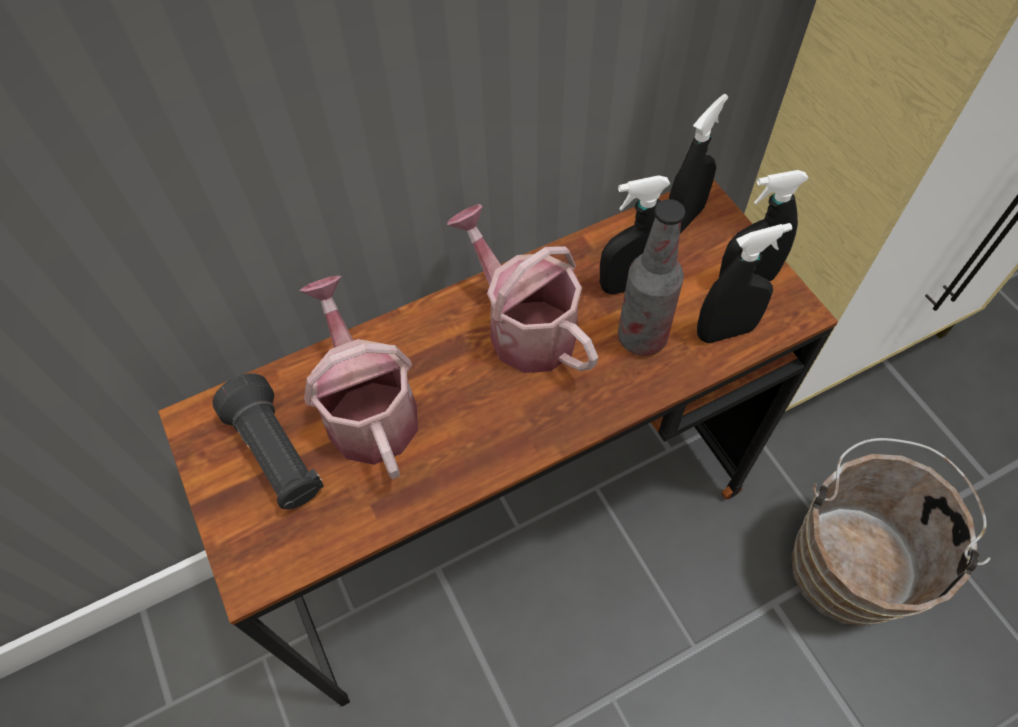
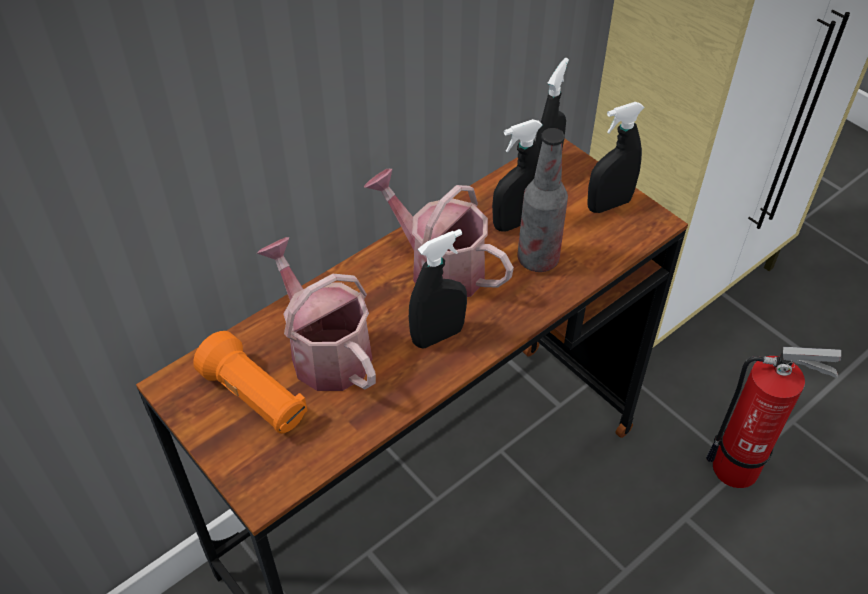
camera: 15 degrees left, 10 degrees down
black flashlight [212,373,324,509] -> orange flashlight [193,331,307,434]
black spray bottle [697,223,792,343] -> black spray bottle moved to [409,229,467,348]
brown bucket [791,438,991,625] -> fire extinguisher [706,347,841,488]

